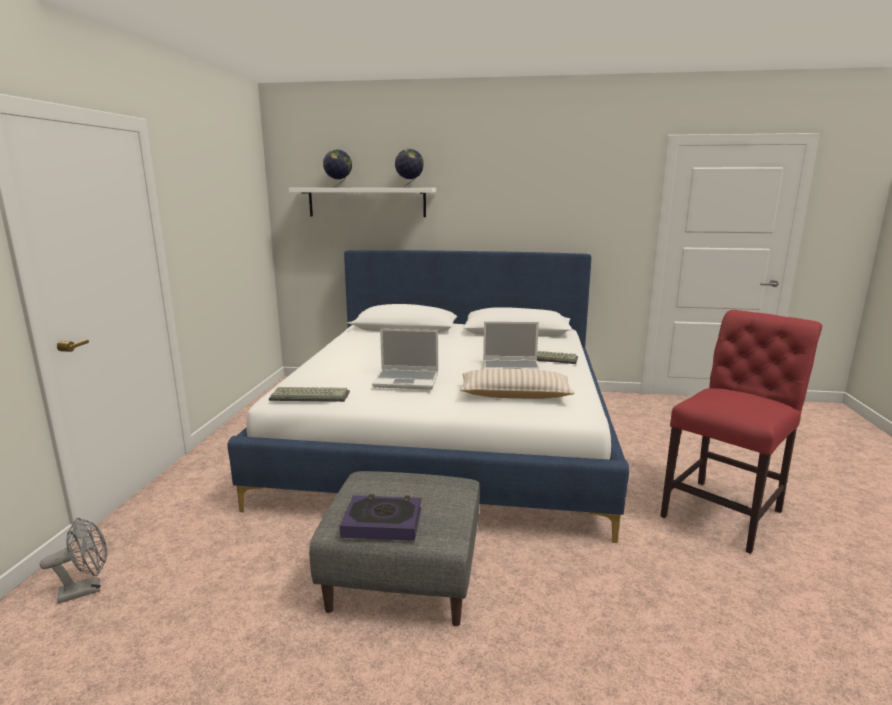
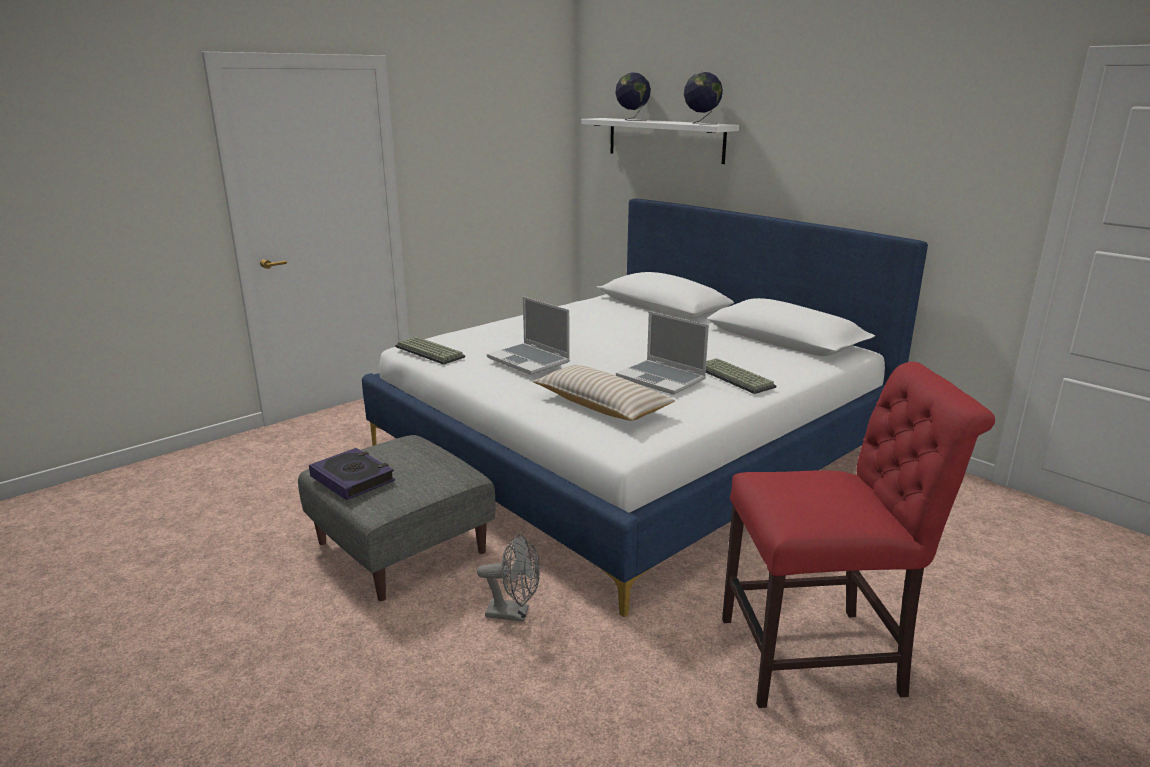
camera: 40 degrees right, 5 degrees up
grey fan [40,518,107,603] -> grey fan moved to [477,534,540,622]

